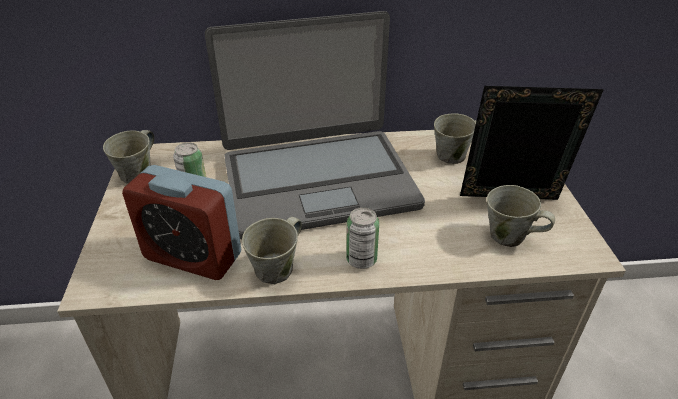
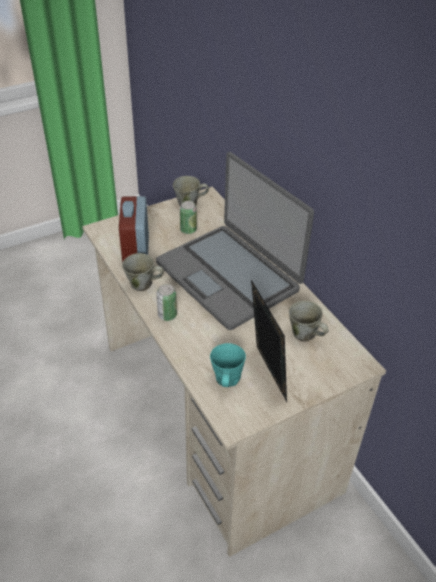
camera: 65 degrees right, 5 degrees up
grey mug [487,185,555,247] -> turquoise mug [210,343,246,387]

